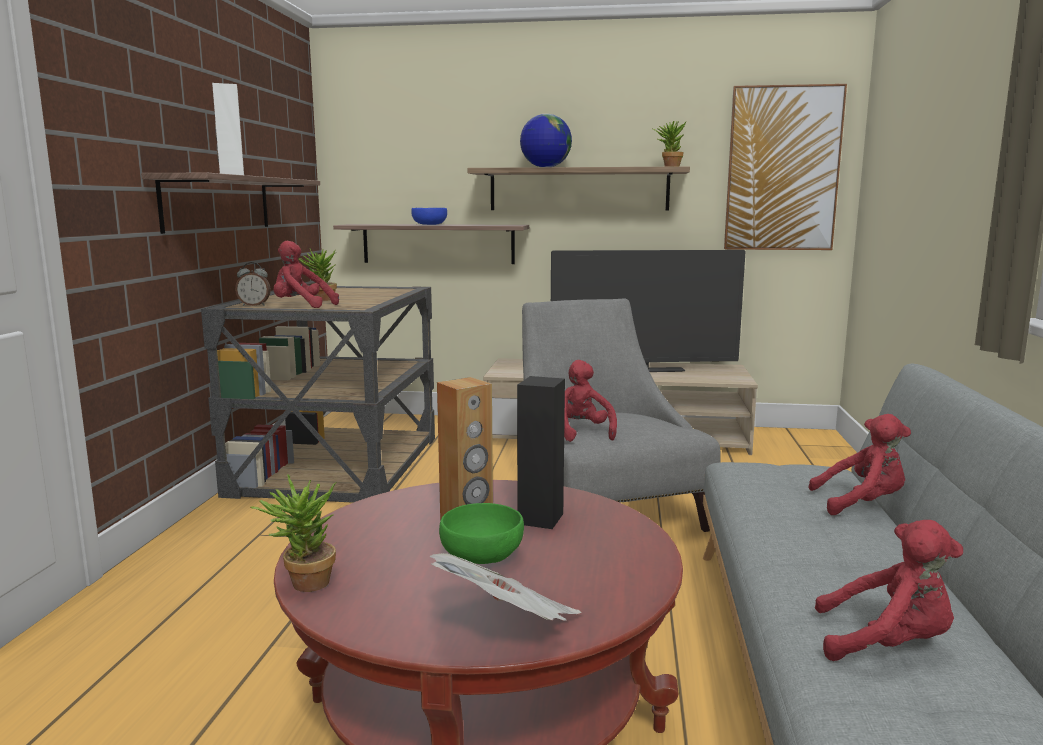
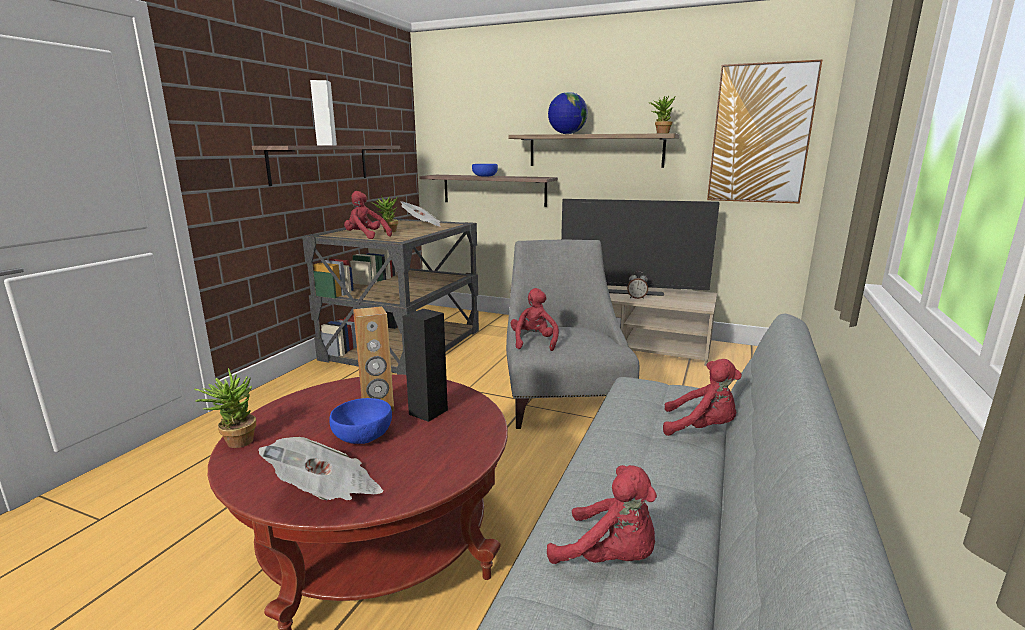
camera: 15 degrees right, 5 degrees up
alarm clock [235,262,271,306] -> alarm clock moved to [627,271,648,299]
green bowl [439,503,524,564] -> blue bowl [329,398,392,444]
none -> newspaper [400,201,441,227]

